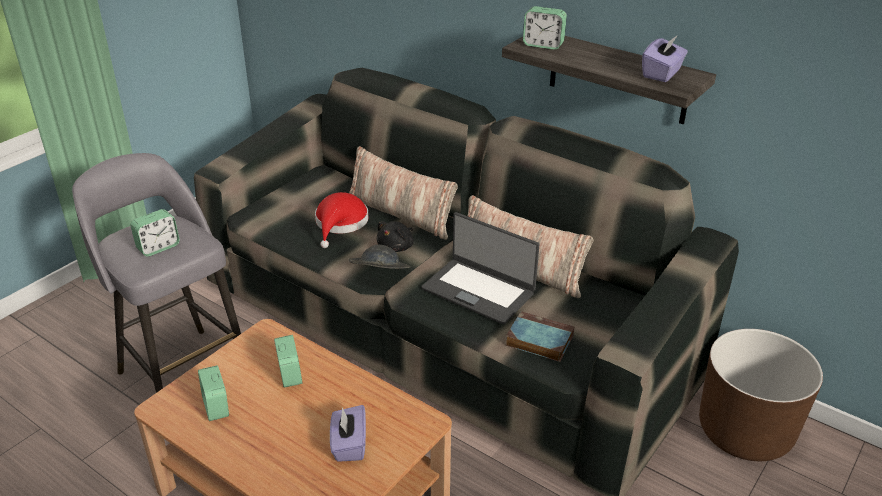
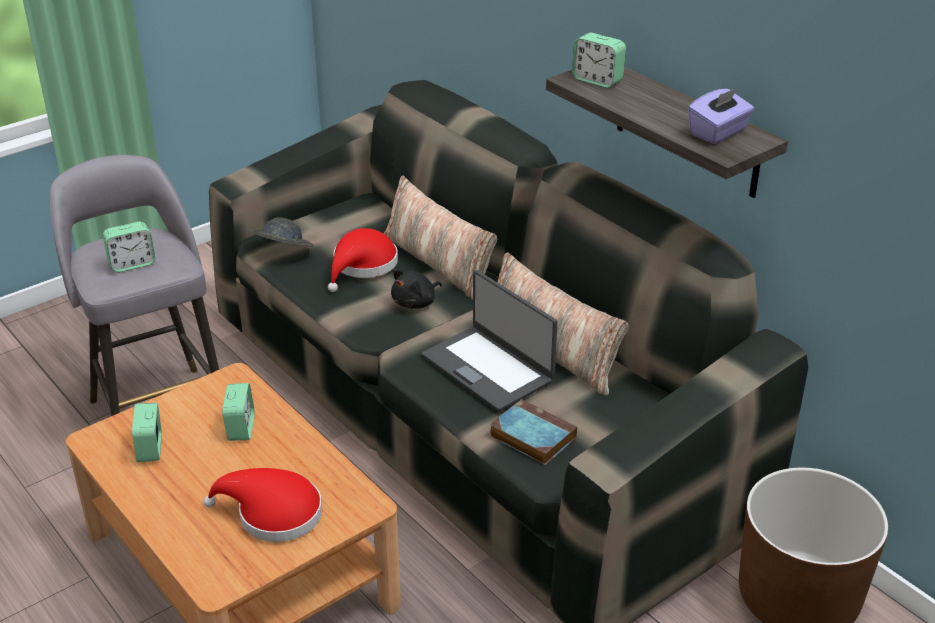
camera: 15 degrees right, 0 degrees up
purple tissue box [330,405,366,462] -> red hat [204,468,322,542]
grey hat [349,245,411,269] -> grey hat moved to [248,217,314,247]

